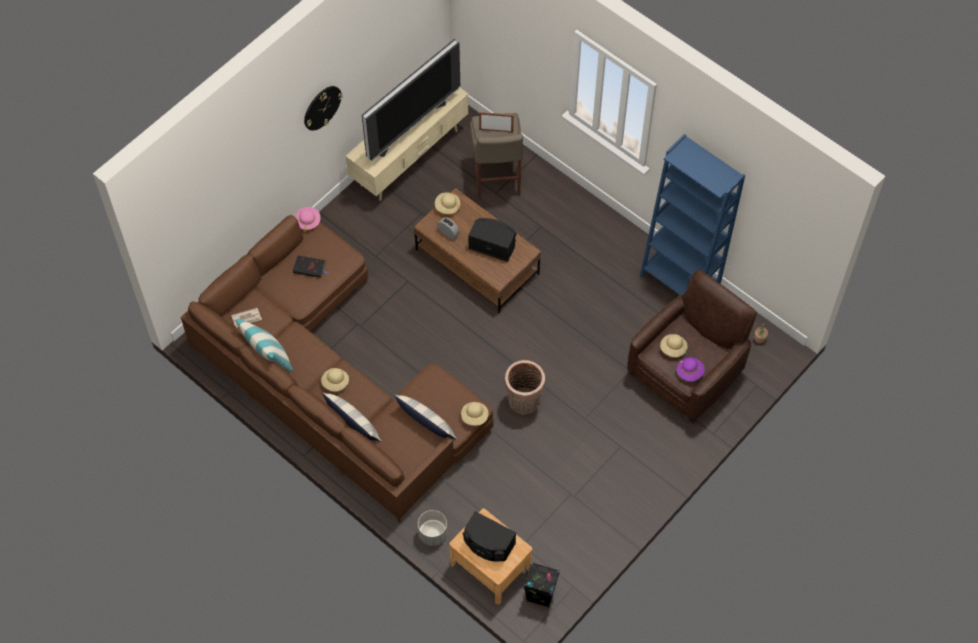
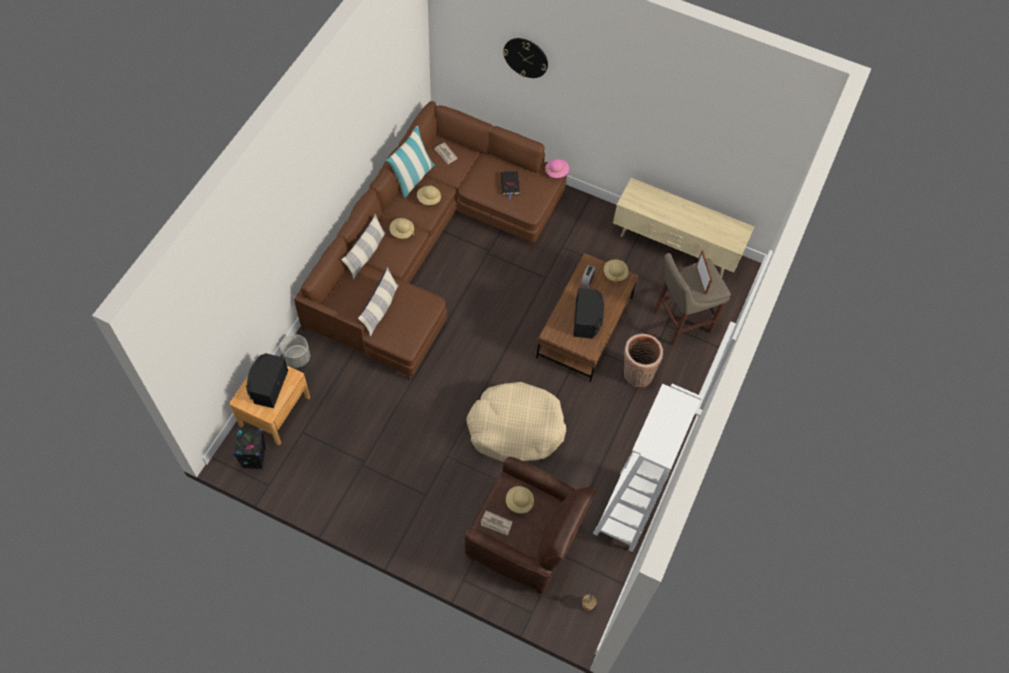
camera: 70 degrees right, 0 degrees up
wall clock [304,86,343,131] -> wall clock moved to [503,38,548,78]
television [362,39,460,161] -> none
beige hat [461,402,488,425] -> beige hat moved to [417,186,441,205]
basket [505,360,545,414] -> basket moved to [624,334,663,387]
blue bookcase [640,134,745,295] -> white bookcase [593,384,702,552]
purple hat [677,357,705,381] -> newspaper [481,510,512,535]
none -> beige dog bed [466,382,566,462]

